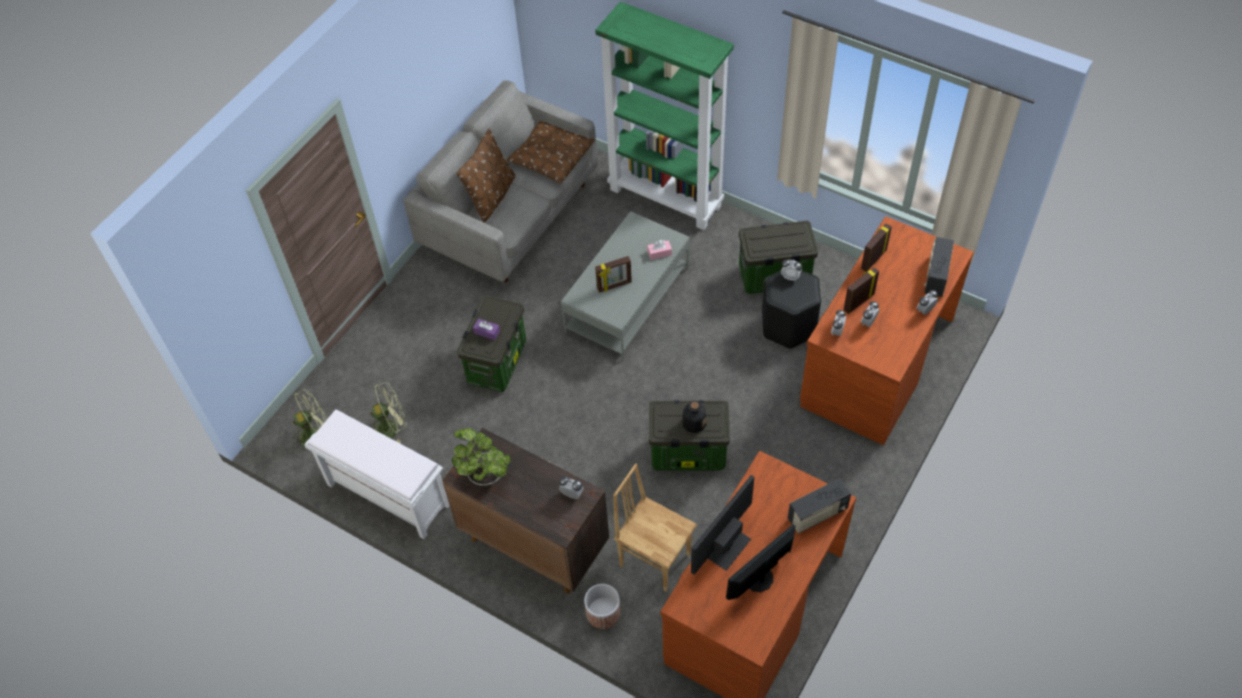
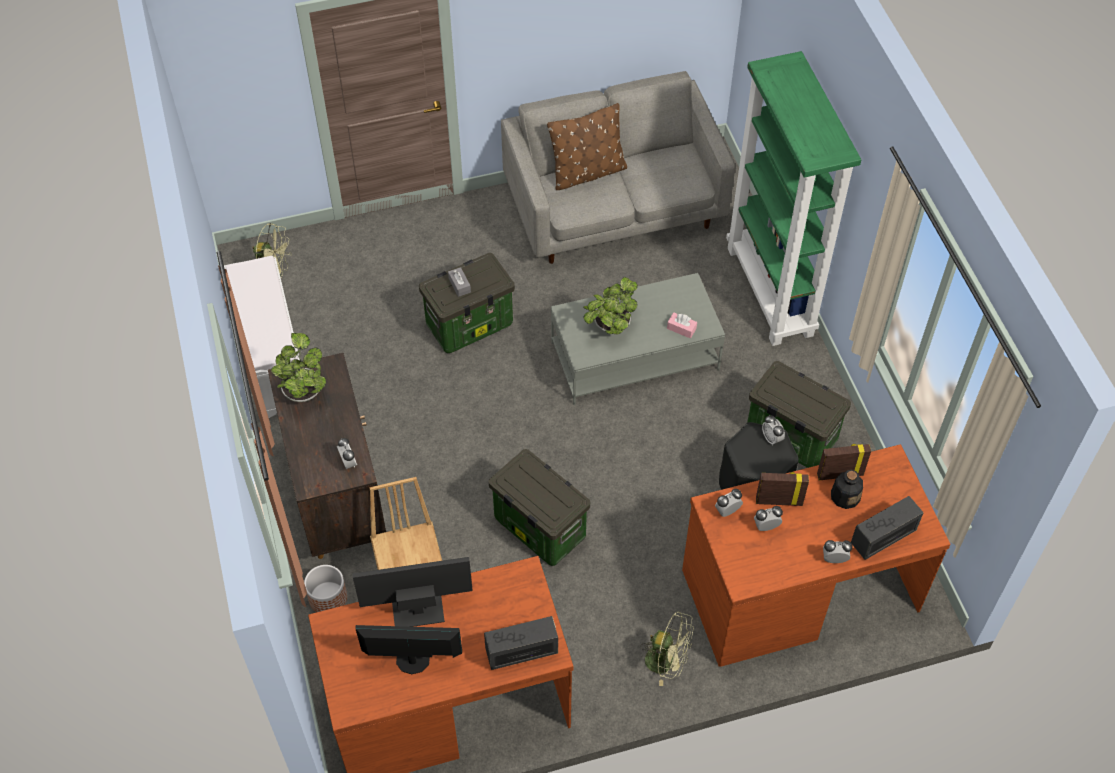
camera: 40 degrees right, 0 degrees up
green fan [370,382,407,443] -> green fan moved to [640,612,694,686]
purple tissue box [473,318,500,340] -> grey tissue box [448,267,471,297]
brown pillow [507,121,595,184] -> none
picture frame [595,256,632,293] -> potted plant [583,277,638,335]
bottle [682,401,706,433] -> bottle moved to [831,470,863,509]
radio [788,478,851,534] -> radio turned 150 degrees clockwise [484,616,558,670]

